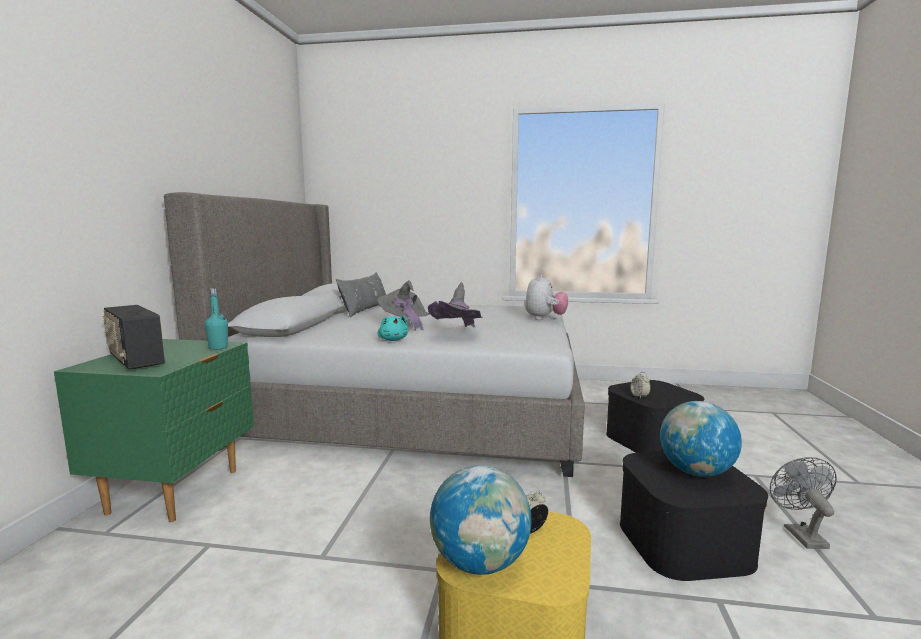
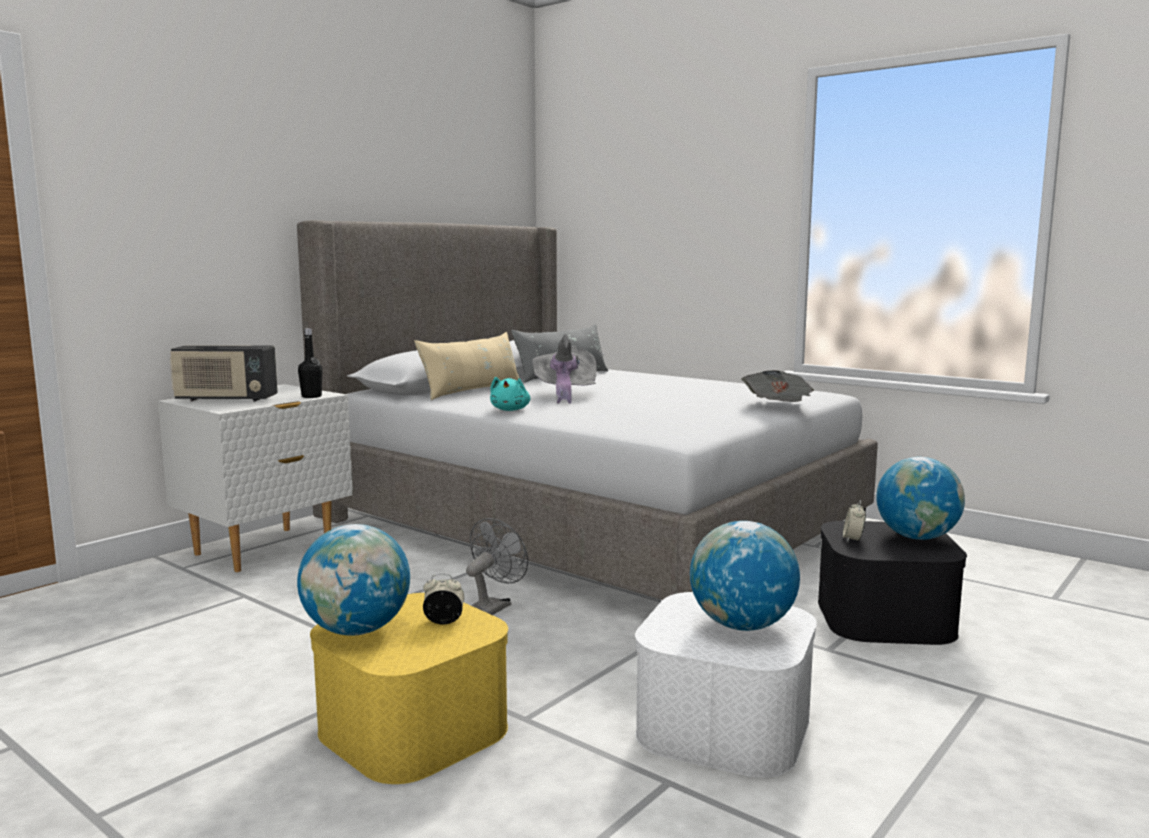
camera: 30 degrees right, 0 degrees up
green nightstand [54,339,254,522] -> white nightstand [158,384,353,572]
radio [103,305,165,370] -> radio turned 75 degrees counterclockwise [169,345,278,402]
turquoise bottle [205,288,228,350] -> black bottle [298,328,323,398]
grey hat [428,282,482,327] -> none
plush toy [525,275,568,320] -> newspaper [741,370,814,402]
black storage box [620,451,768,581] -> white storage box [635,592,817,778]
grey fan [770,457,837,549] -> grey fan moved to [466,518,528,615]
none -> beige pillow [414,332,519,400]
none -> globe [876,457,965,540]

